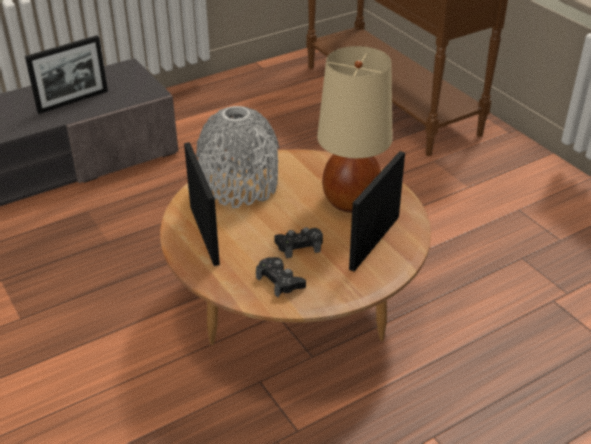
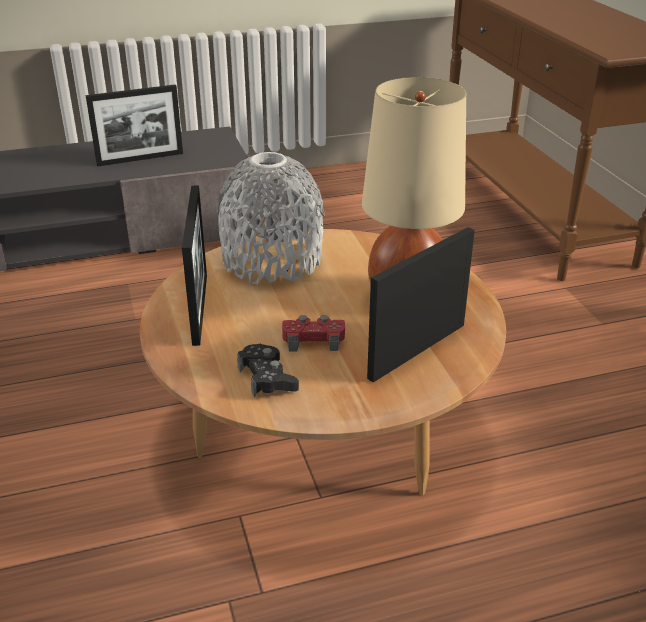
camera: 15 degrees right, 5 degrees down
black game controller [274,227,323,258] -> red game controller [282,315,345,351]

